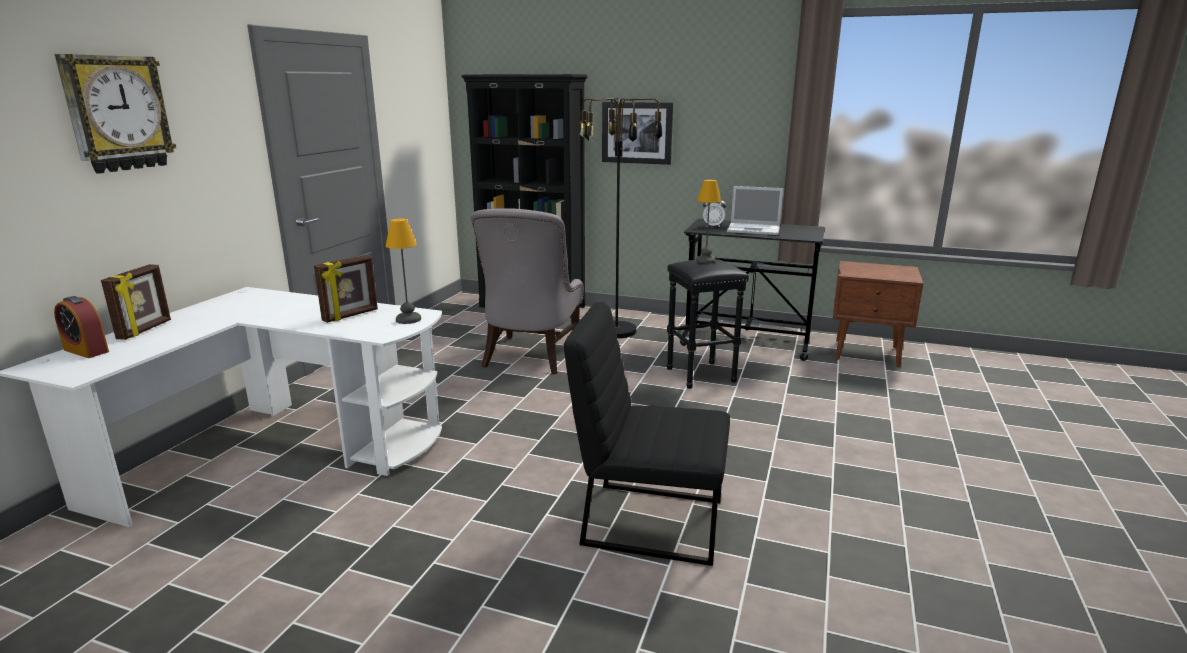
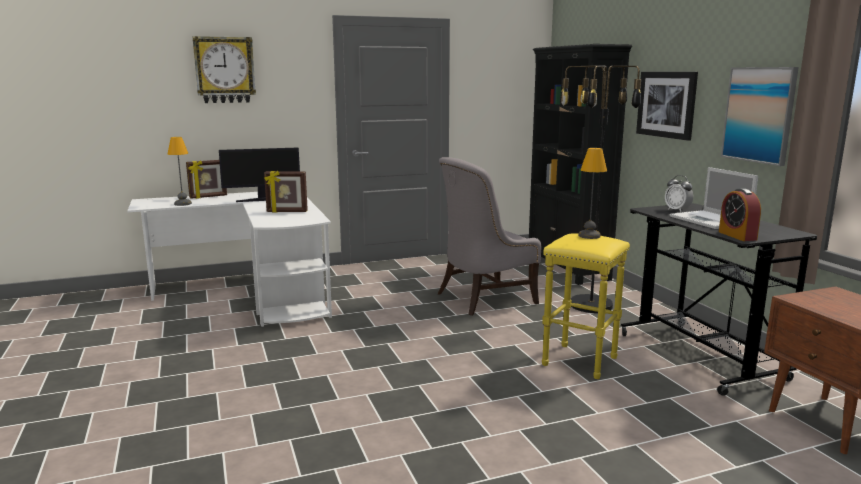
camera: 50 degrees right, 5 degrees down
alarm clock [54,296,109,358] -> alarm clock moved to [719,188,761,241]
table lamp [386,218,421,324] -> table lamp moved to [168,137,192,206]
black chair [564,302,730,566] -> none
black stool [667,259,749,389] -> yellow stool [542,233,630,379]
none -> monitor [219,148,300,202]
none -> picture [721,67,799,166]

